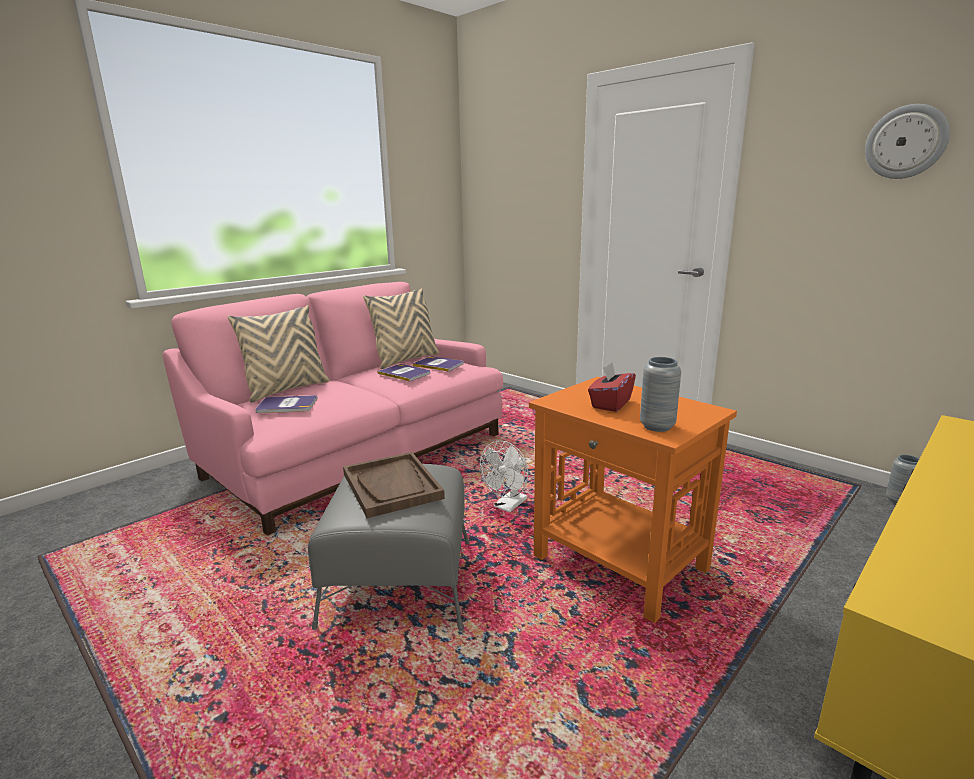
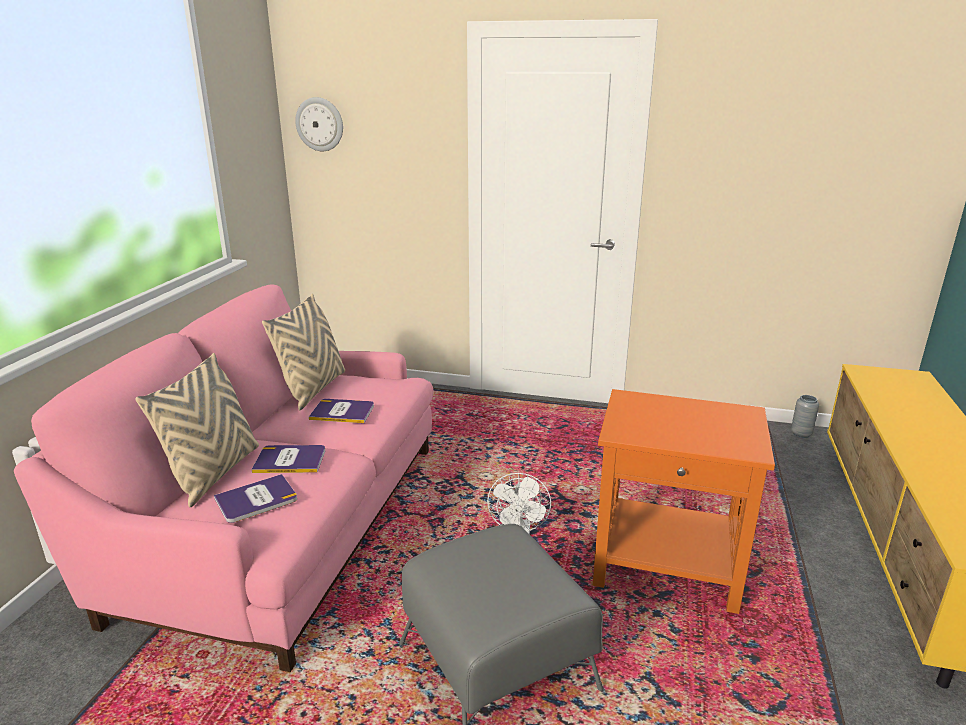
camera: 30 degrees left, 5 degrees up
brown tray [343,452,445,518] -> none
book [413,356,464,372] -> book moved to [252,445,325,473]
red tissue box [588,362,636,412] -> none
grey vase [640,357,681,432] -> none
wall clock [865,104,950,179] -> wall clock moved to [295,97,343,151]

